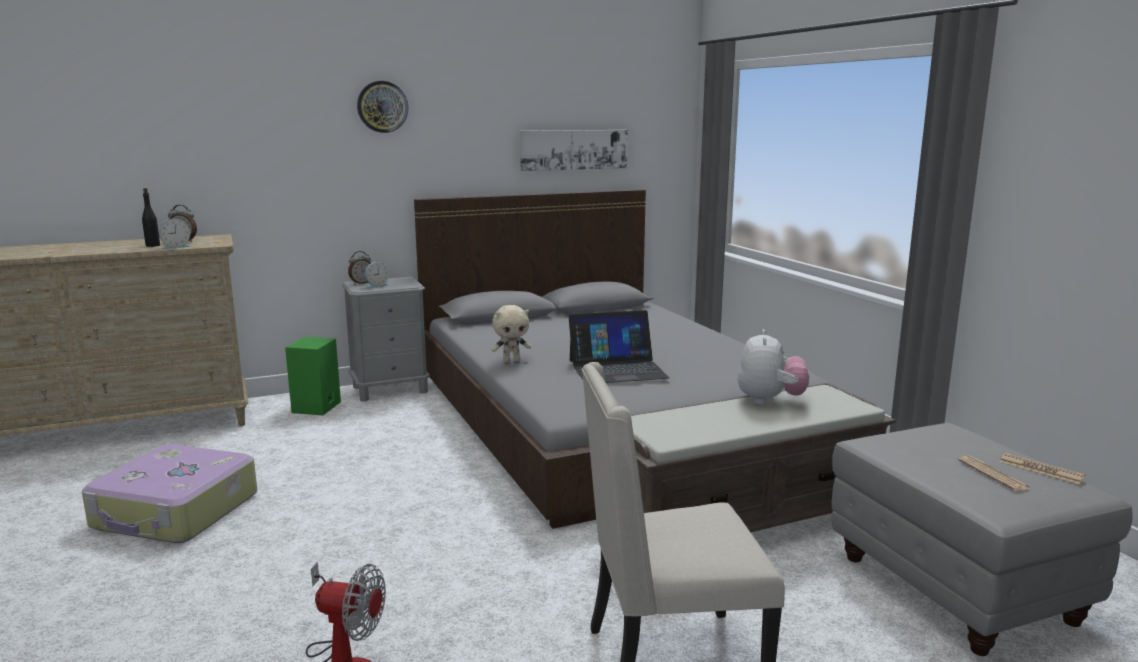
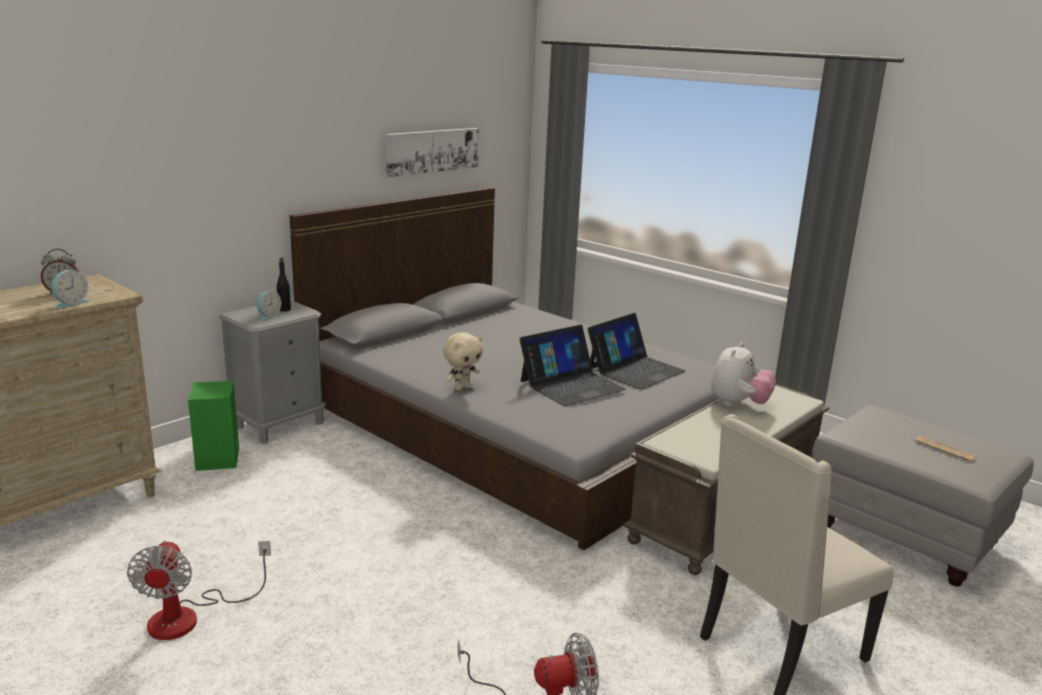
camera: 25 degrees left, 5 degrees up
suitcase [82,444,257,543] -> fan [127,540,271,640]
black bottle [142,188,160,247] -> black bottle moved to [277,257,291,312]
alarm clock [348,251,371,284] -> none
wall clock [357,81,408,133] -> none
plush toy [738,329,809,405] -> plush toy turned 45 degrees clockwise [711,342,776,407]
newspaper [999,453,1085,484] -> none
none -> laptop [587,313,686,390]

